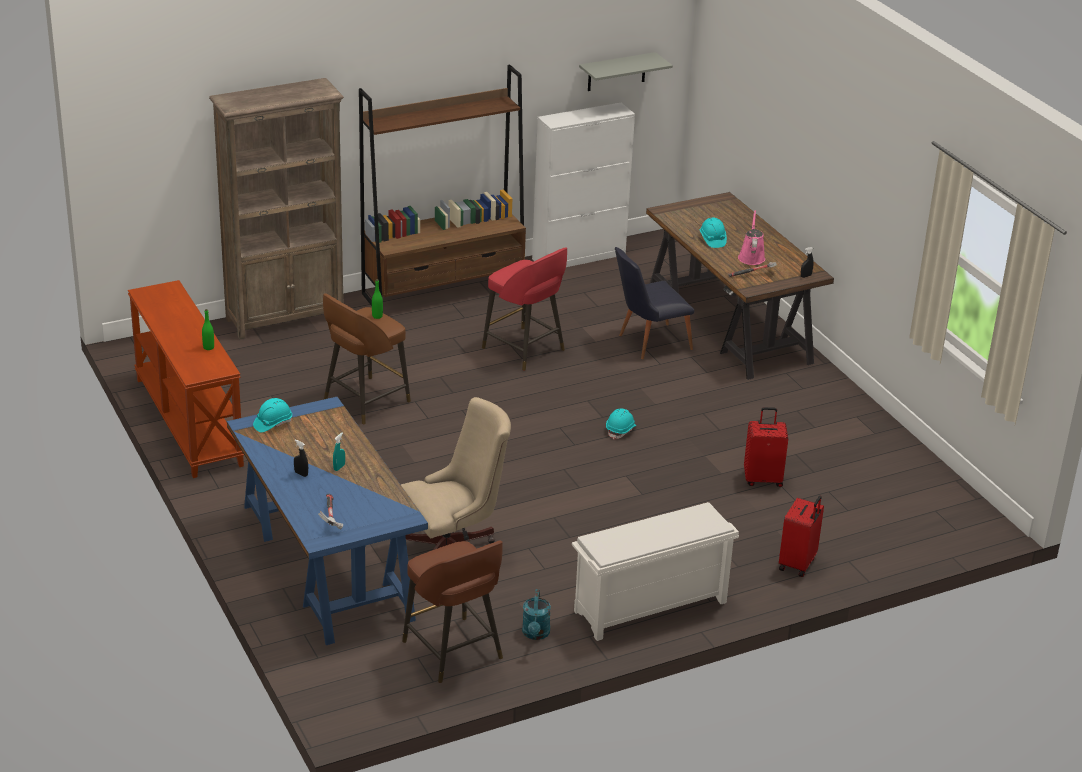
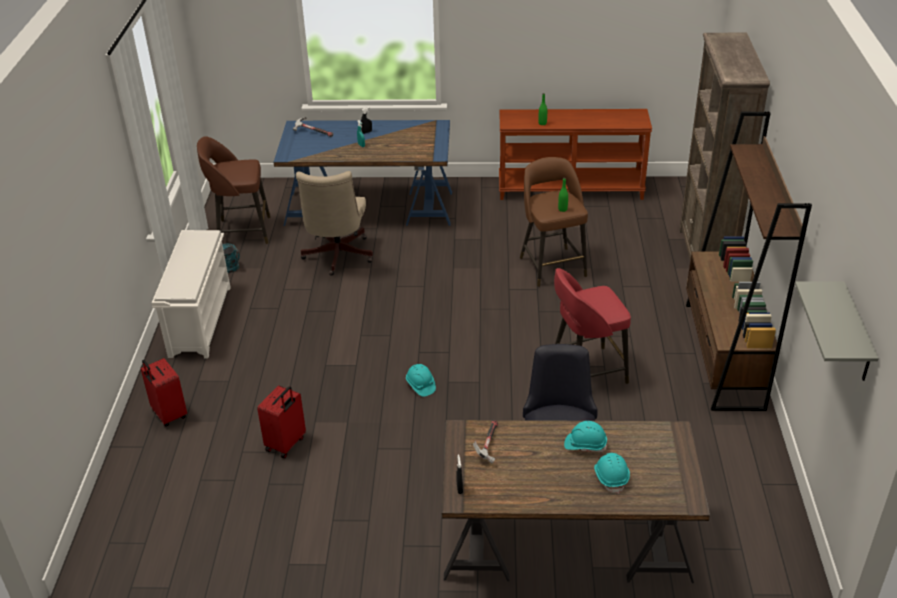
camera: 120 degrees right, 5 degrees up
turquoise hard hat [253,398,292,432] -> turquoise hard hat moved to [594,453,630,494]
white cabinet [532,103,635,267] -> none
pink watering can [738,210,765,265] -> none

